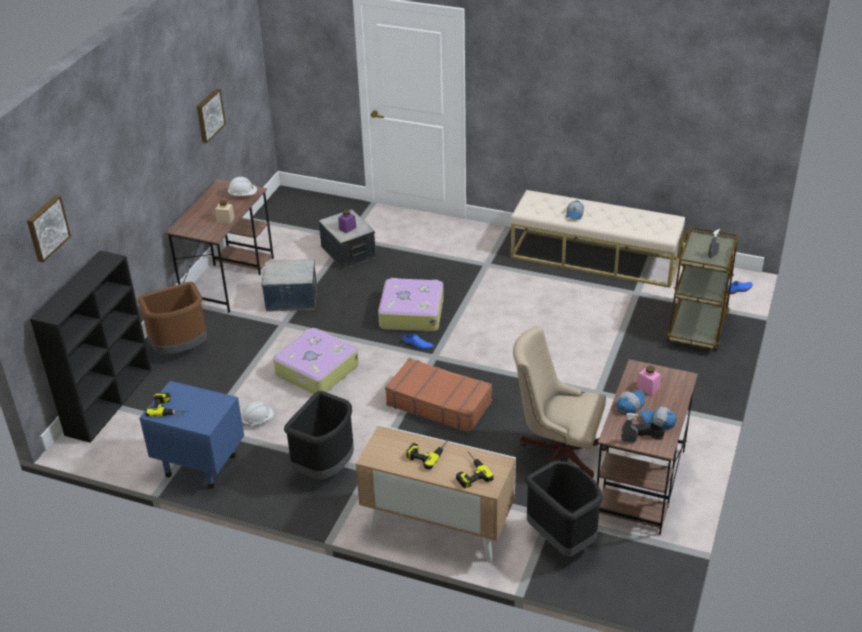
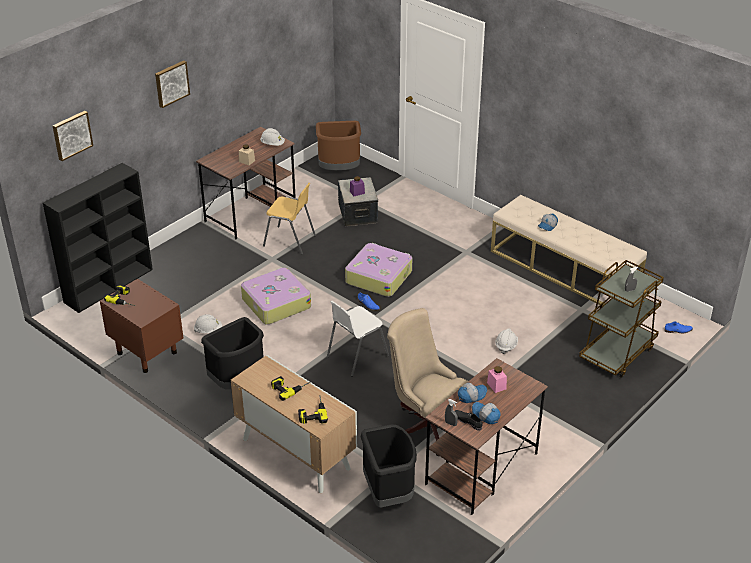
camera: 20 degrees right, 0 degrees up
brown trash can [138,282,207,354] -> brown trash can moved to [316,121,361,171]
blue nightstand [139,381,244,489] -> brown nightstand [100,279,183,373]
picture [197,88,226,143] -> picture moved to [155,61,190,108]
storage box [261,259,317,312] -> yellow chair [263,183,316,255]
brown suitcase [385,358,492,433] -> white chair [327,301,389,377]
none -> white hard hat [495,328,518,354]

